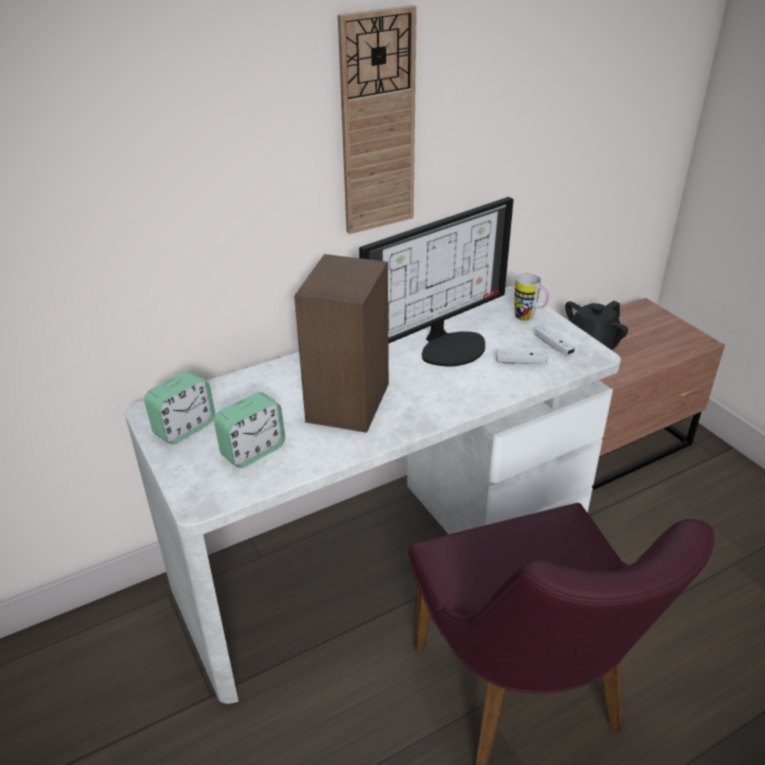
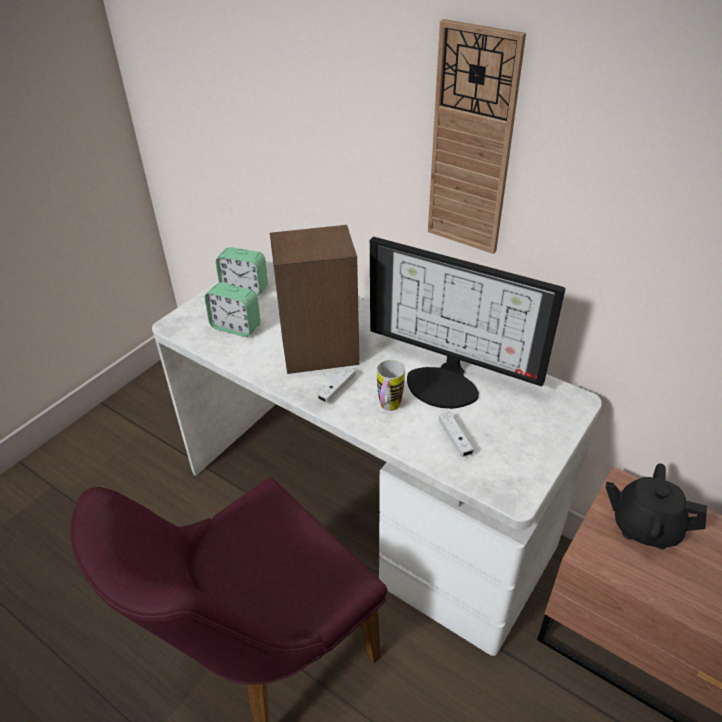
camera: 65 degrees right, 5 degrees up
mug [514,273,549,321] -> mug moved to [377,360,405,411]
white game controller [535,325,575,355] -> white game controller moved to [318,366,356,403]

